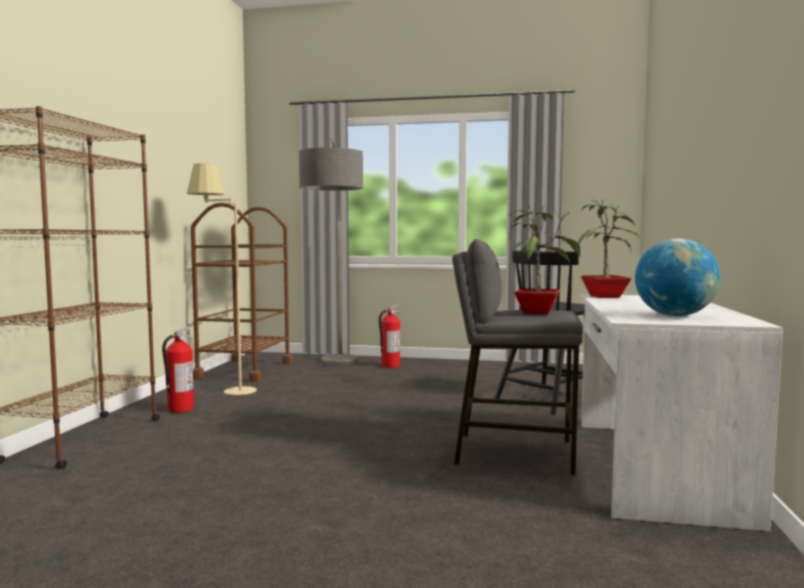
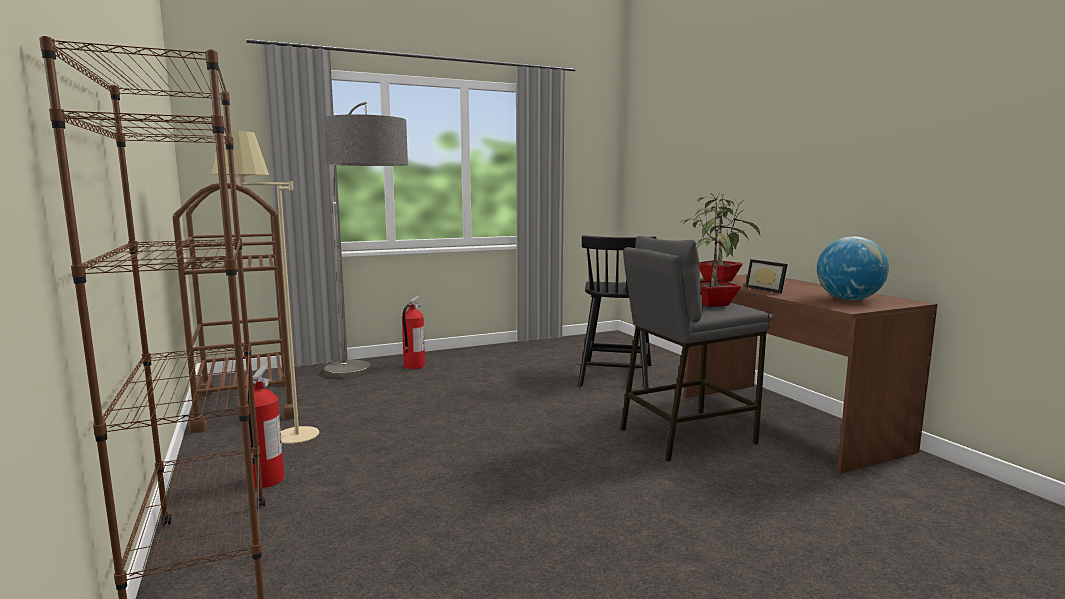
camera: 35 degrees left, 5 degrees up
white desk [580,294,783,531] -> brown desk [684,274,938,474]
none -> picture frame [745,259,788,294]

